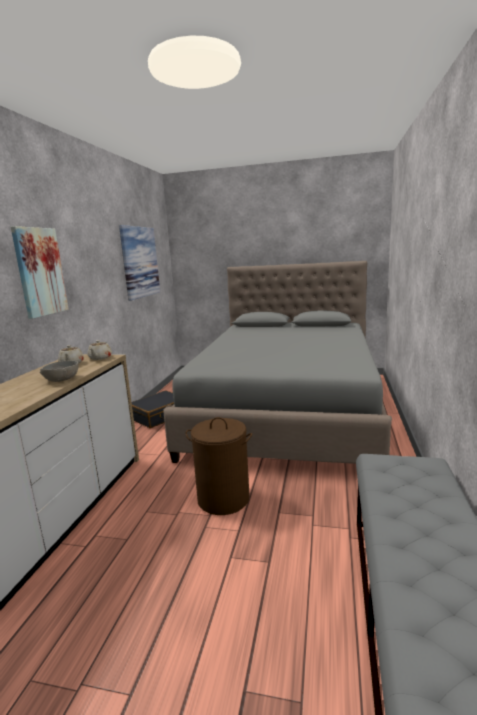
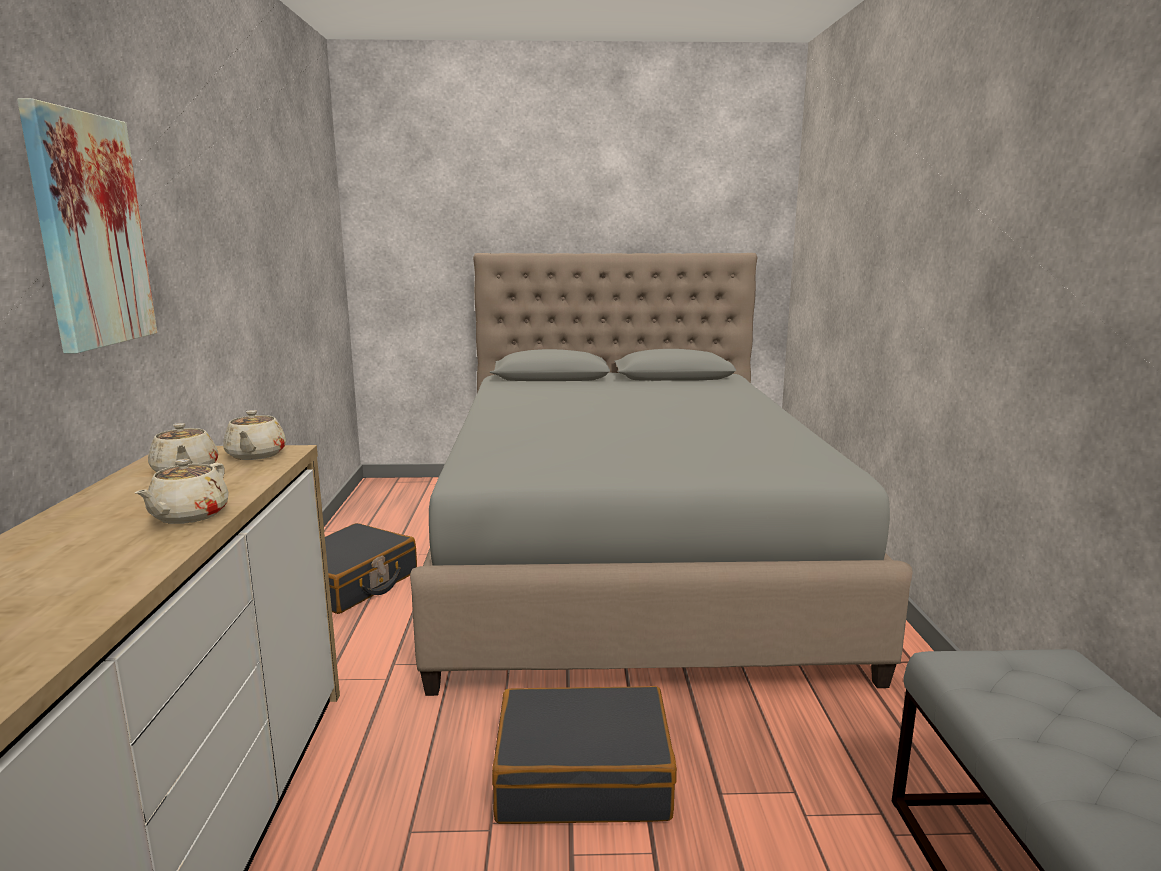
camera: 15 degrees left, 0 degrees up
grey bowl [40,361,79,382] -> beige teapot [135,459,229,524]
picture [119,225,160,301] -> none
brown laundry basket [186,417,252,515] -> black suitcase [492,686,677,824]

